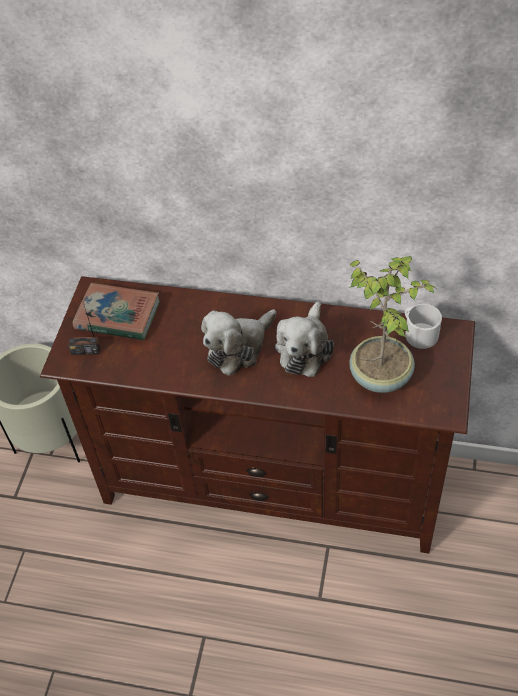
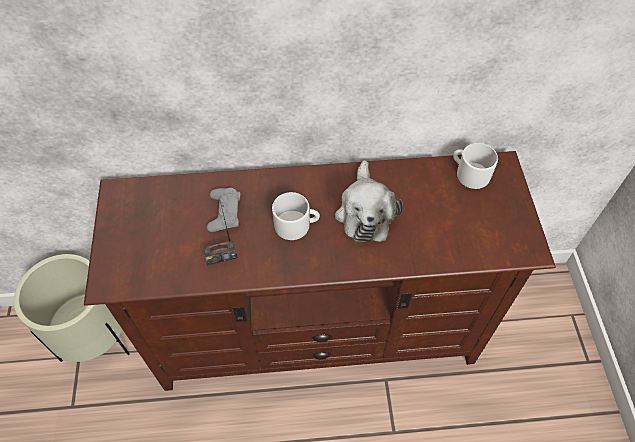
camera: 20 degrees left, 5 degrees up
radio [68,299,100,355] -> radio moved to [202,205,238,266]
book [73,283,160,340] -> none
plush toy [201,309,276,376] -> white mug [272,192,320,240]
potted plant [349,256,436,393] -> none
none -> grey game controller [206,188,241,232]

